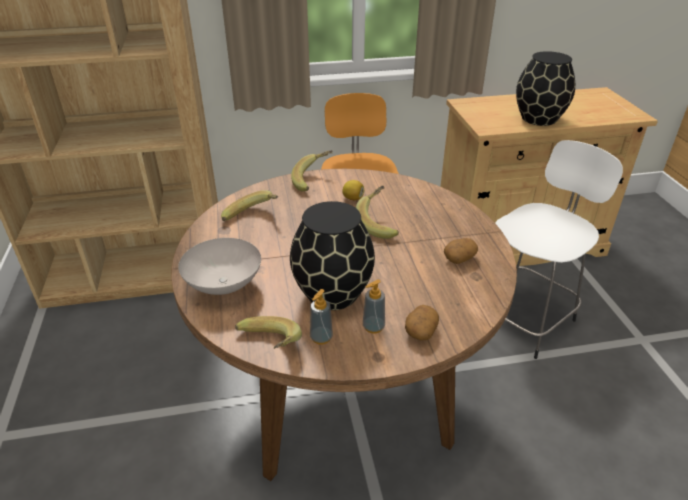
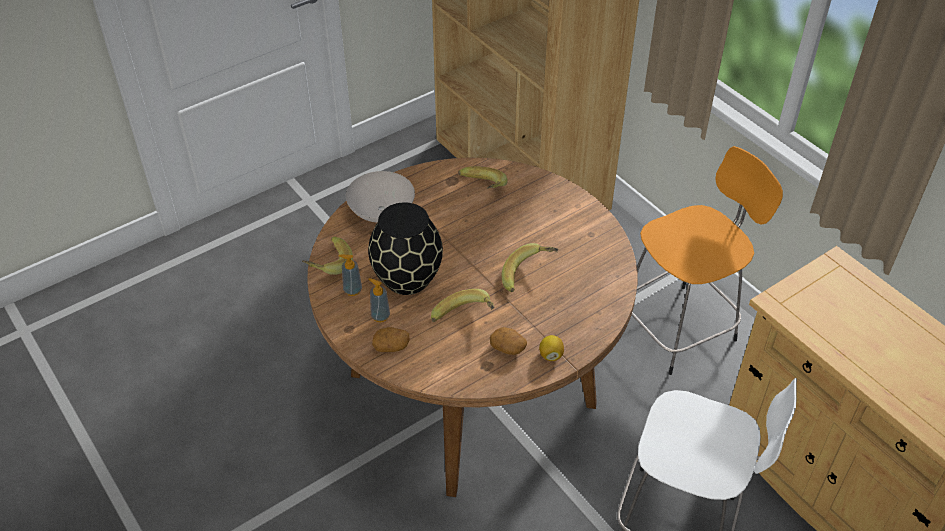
camera: 65 degrees right, 10 degrees up
banana [291,150,333,191] -> banana moved to [431,289,494,322]
lemon [342,180,364,200] -> lemon moved to [539,335,564,361]
black vase [516,51,575,126] -> none

